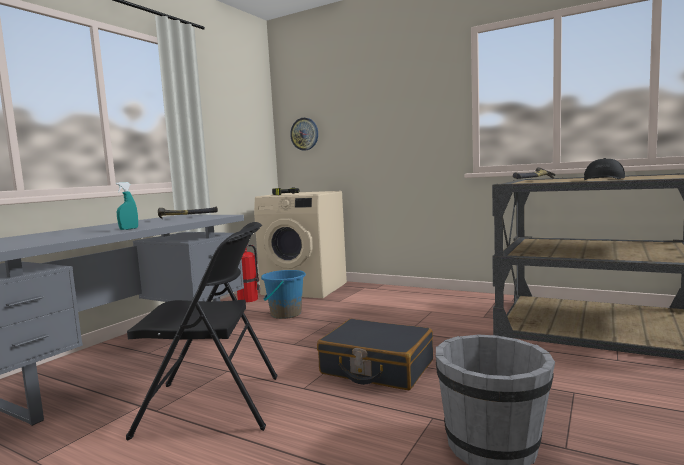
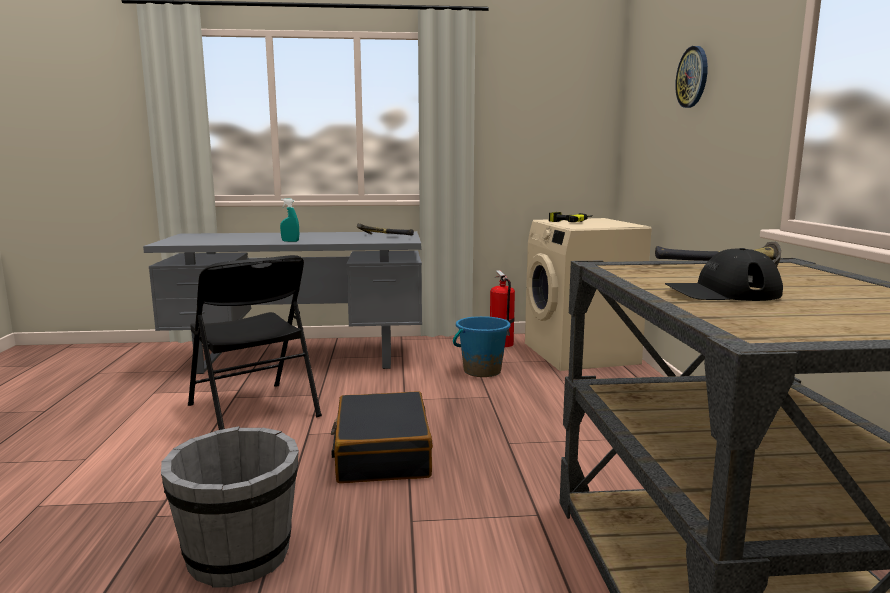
camera: 55 degrees right, 5 degrees up
wall clock [290,118,318,151] -> wall clock moved to [675,46,708,108]

